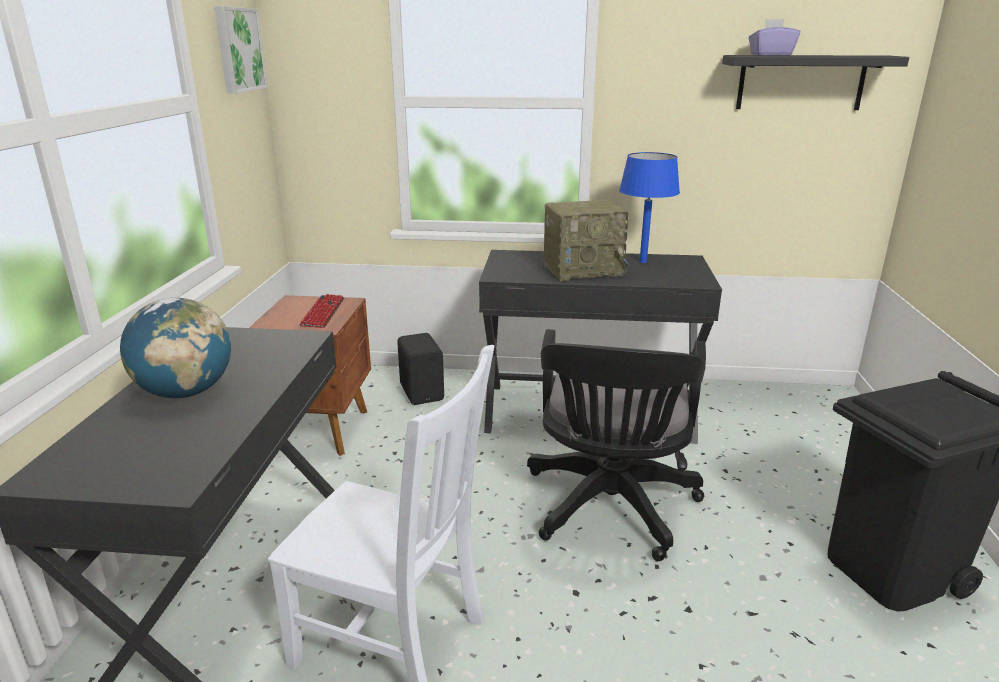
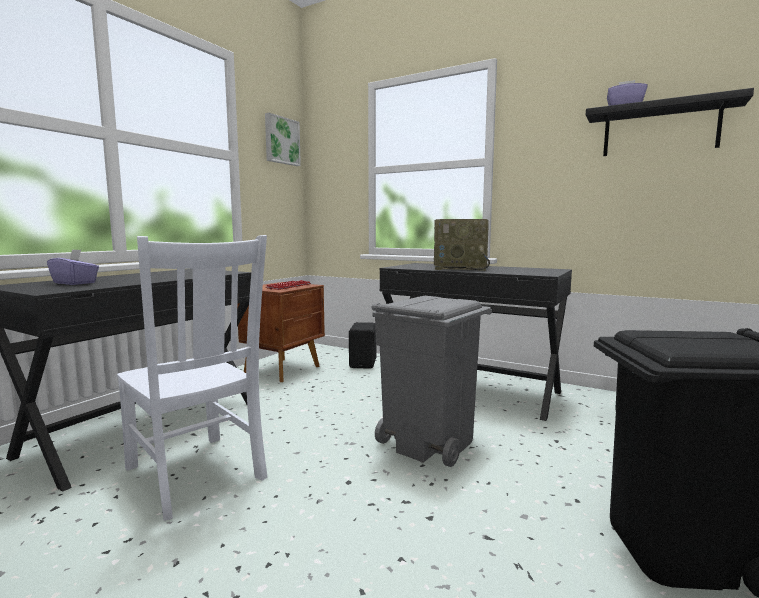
camera: 25 degrees right, 15 degrees down
globe [120,298,231,398] -> none
black office chair [527,329,706,561] -> grey trash can [372,296,492,467]
blue table lamp [619,152,680,263] -> none
none -> purple tissue box [47,249,99,285]

